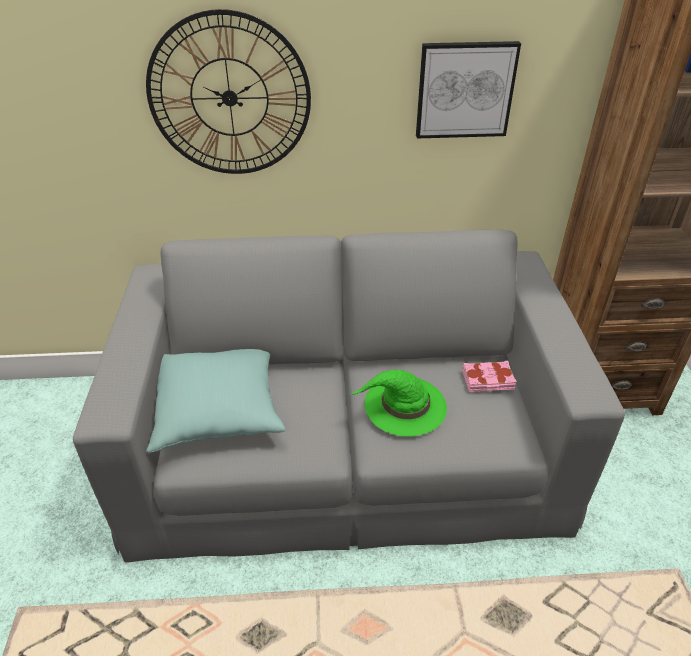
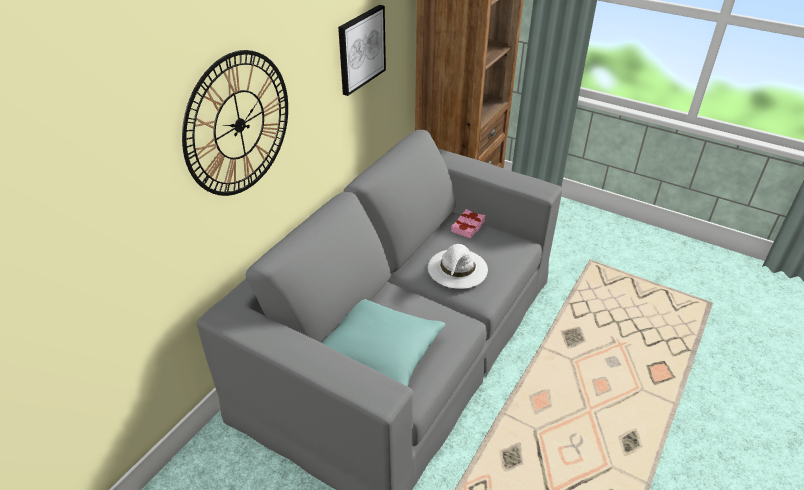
camera: 55 degrees left, 0 degrees up
green hat [350,370,447,437] -> white hat [428,244,488,289]

